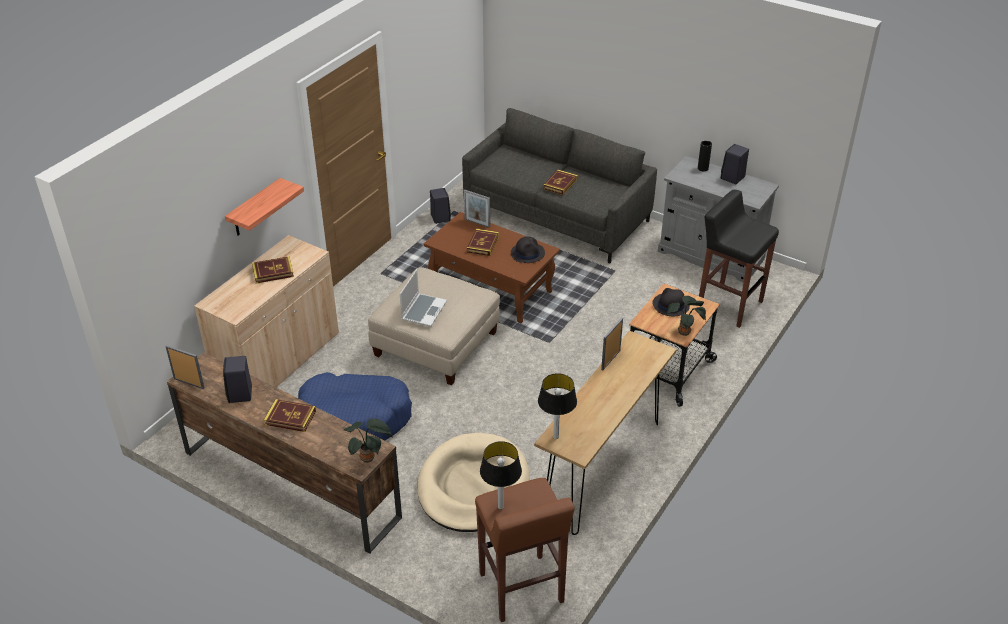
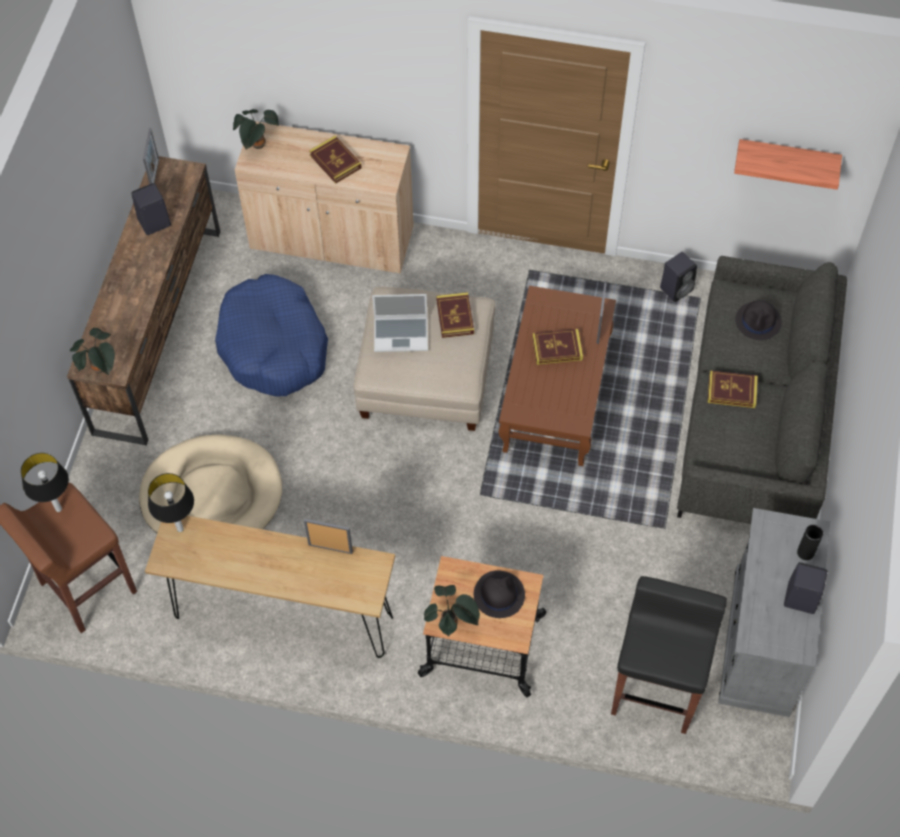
camera: 70 degrees right, 20 degrees up
shelf [225,178,304,236] -> shelf moved to [734,139,842,190]
book [264,399,316,432] -> book moved to [436,292,474,338]
black hat [511,236,545,263] -> black hat moved to [735,300,782,340]
none -> potted plant [233,109,279,150]

